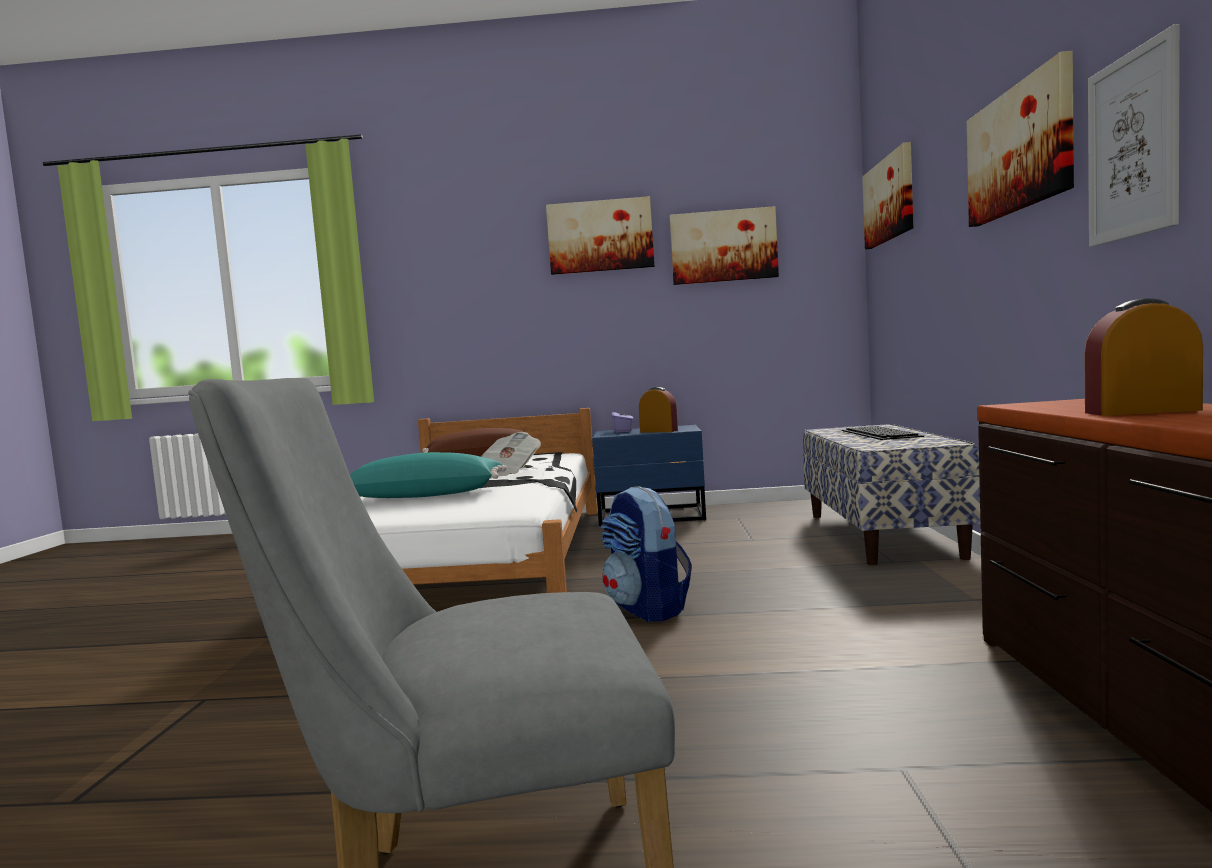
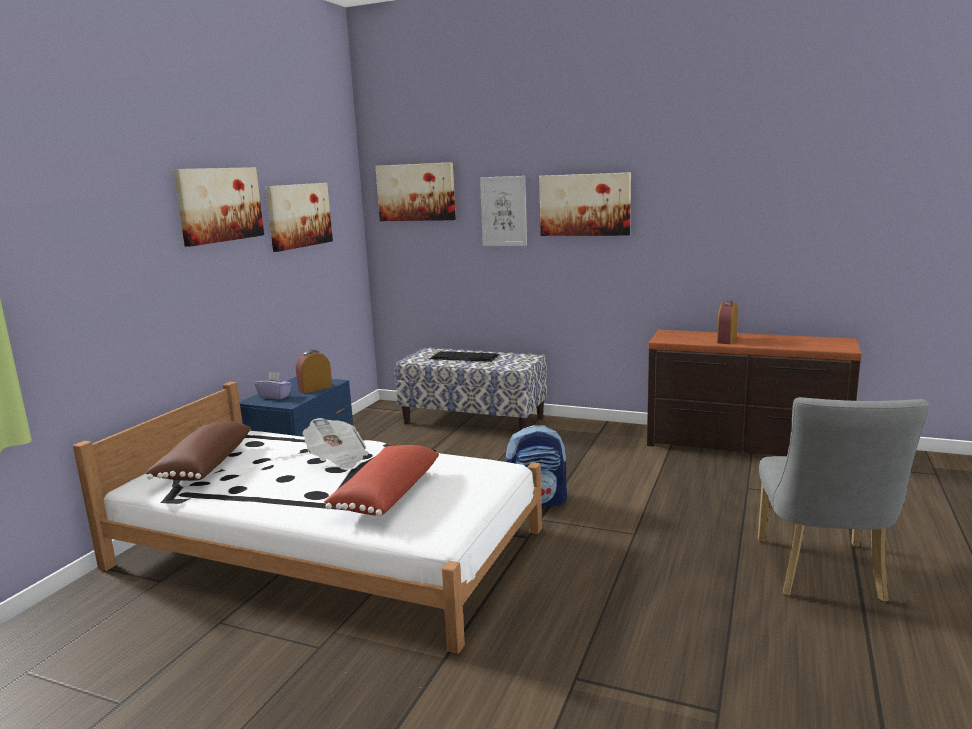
camera: 70 degrees left, 10 degrees up
turquoise pillow [350,452,507,498] -> red pillow [324,445,439,516]
picture [1088,24,1180,247] -> picture moved to [480,176,527,246]

